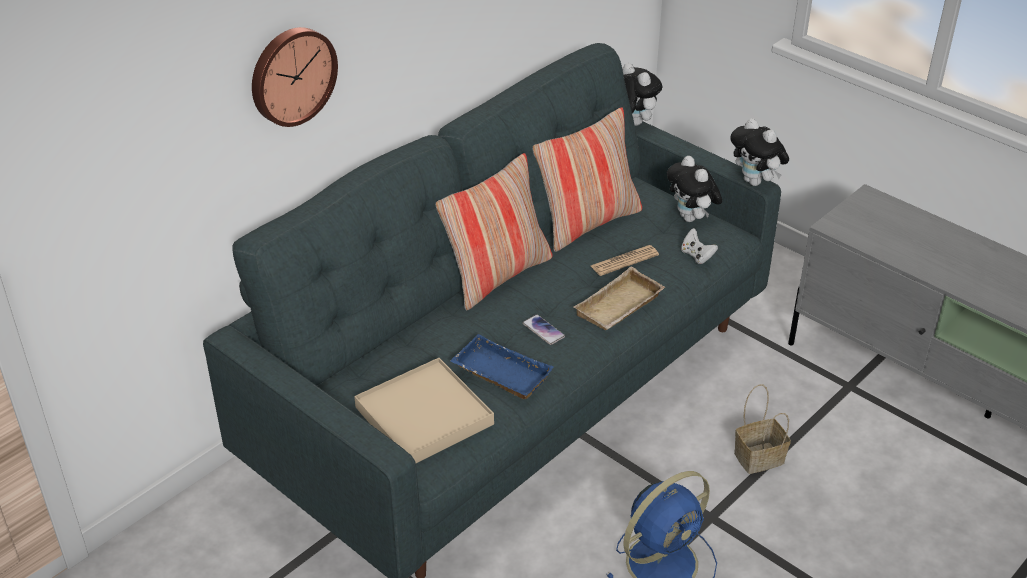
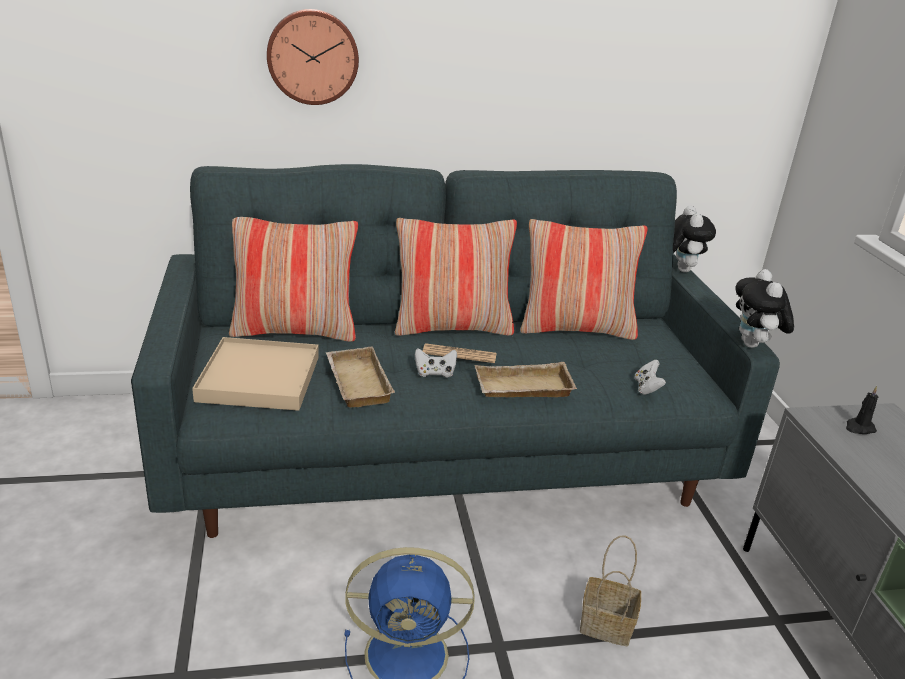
camera: 35 degrees right, 10 degrees down
blue tray [450,334,553,399] -> beige tray [326,346,395,408]
phone [522,315,565,345] -> white game controller [415,348,457,378]
newspaper [591,245,659,276] -> newspaper moved to [423,343,497,363]
plush toy [667,156,722,222] -> none
none -> pillow [229,217,358,342]
none -> black candle [846,386,878,434]

